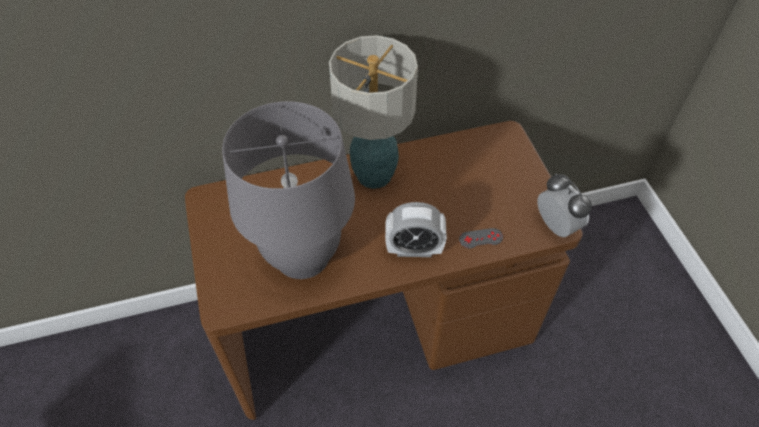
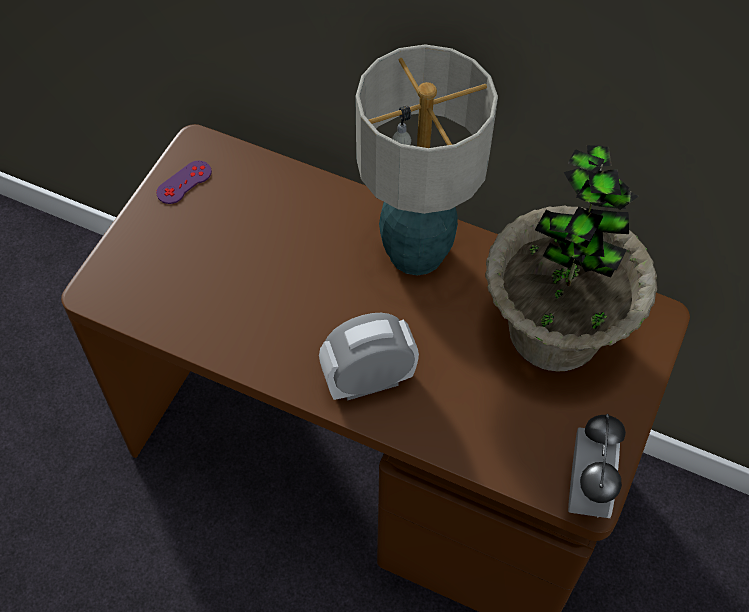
camera: 40 degrees right, 5 degrees up
grey table lamp [222,101,355,279] -> none
alarm clock [385,202,447,257] -> alarm clock turned 120 degrees clockwise [319,313,419,401]
grey game controller [459,228,503,248] -> none
none -> purple game controller [156,161,212,204]
none -> potted plant [485,145,657,371]

